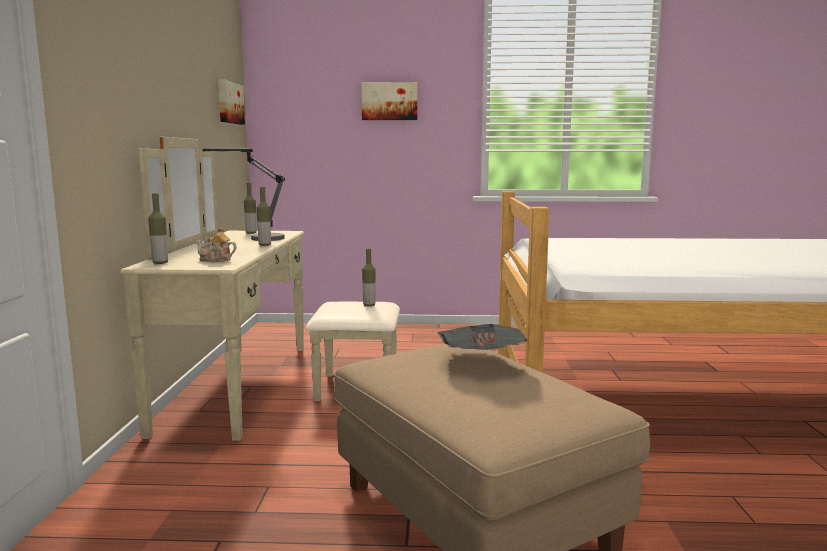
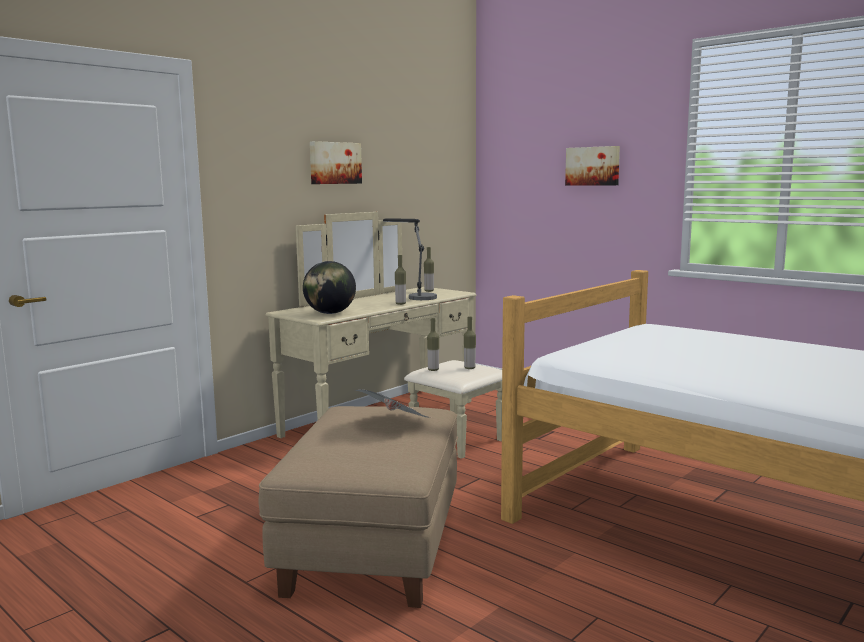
camera: 40 degrees right, 0 degrees up
bottle [148,193,168,264] -> bottle moved to [427,318,439,371]
teapot [196,227,237,262] -> globe [303,261,356,314]
picture [218,79,245,125] -> picture moved to [310,141,362,184]

